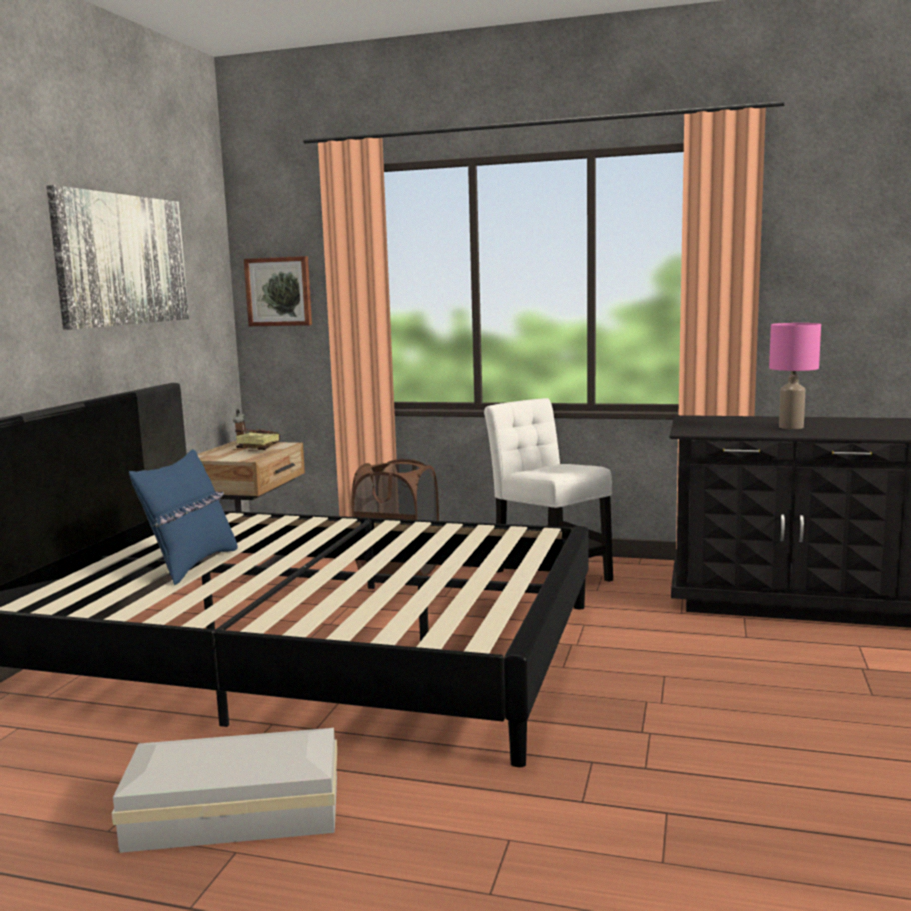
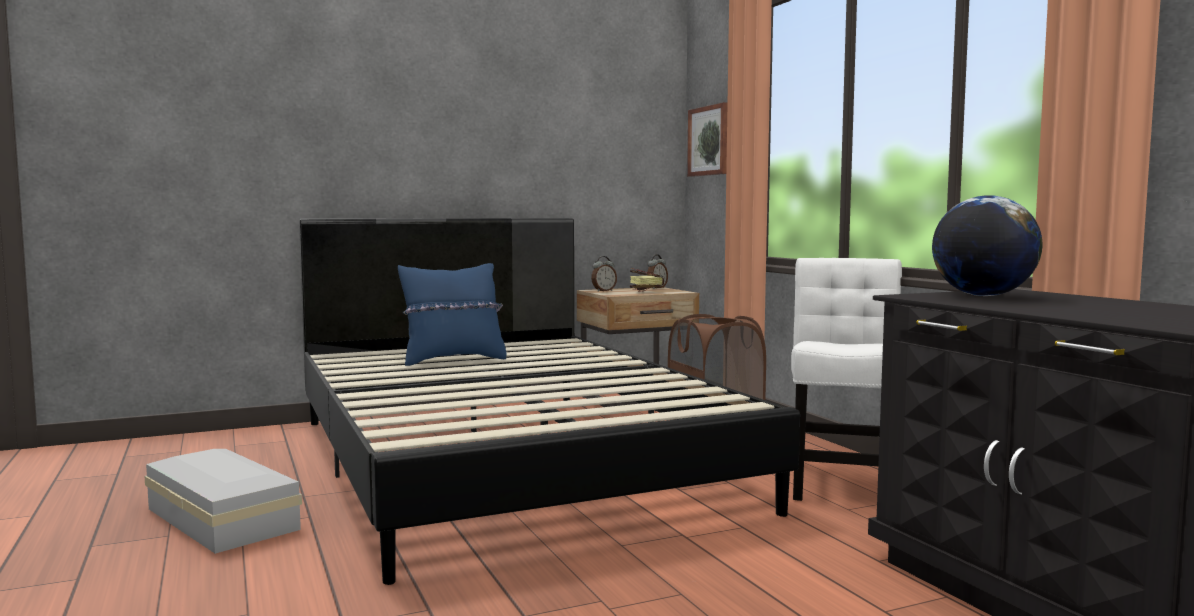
camera: 50 degrees right, 5 degrees down
picture [46,185,189,330] -> none
pink table lamp [769,323,821,429] -> none
none -> alarm clock [591,256,617,292]
none -> globe [932,195,1042,296]

